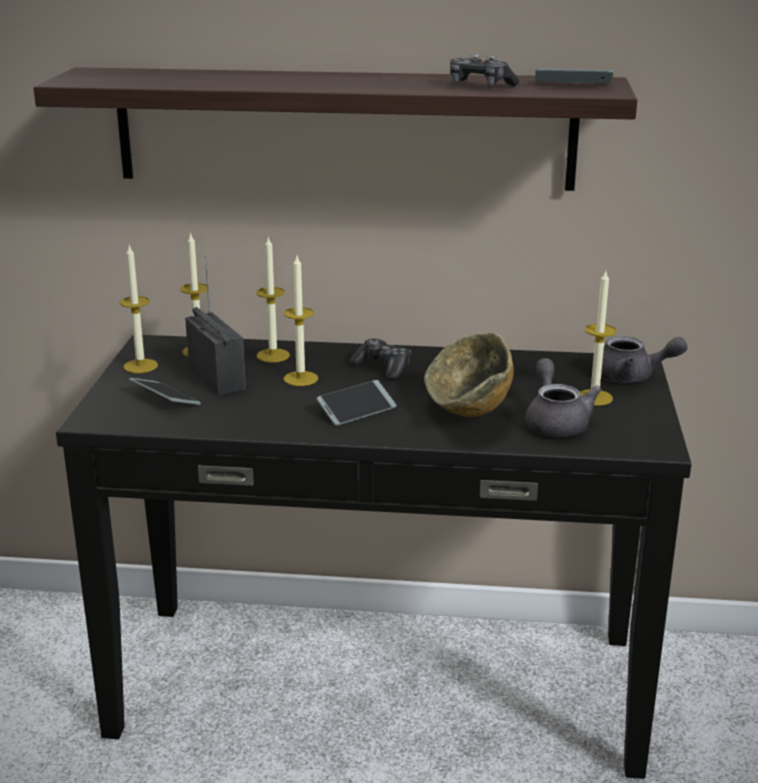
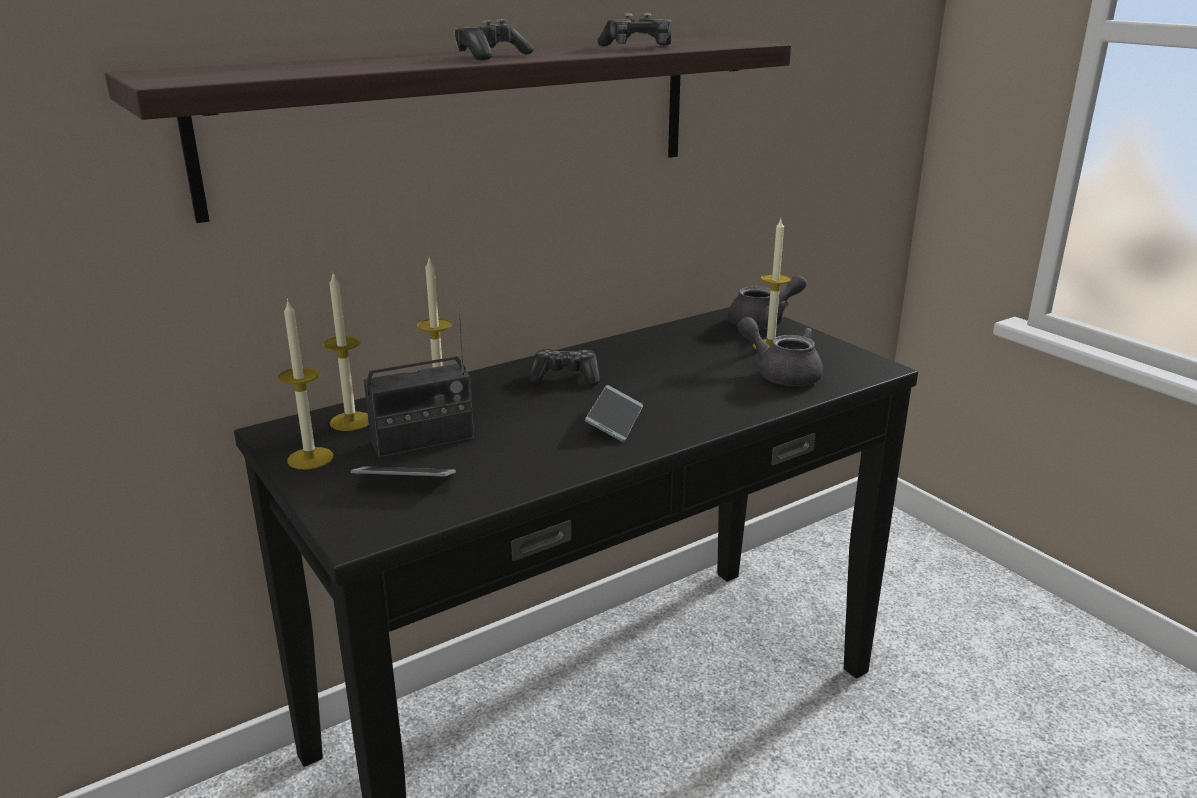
camera: 40 degrees left, 0 degrees up
radio [185,256,246,395] -> radio turned 135 degrees clockwise [364,300,474,458]
candle [283,256,318,386] -> none
bowl [424,333,514,417] -> none
phone [535,68,614,83] -> none
none -> game controller [454,19,534,61]

